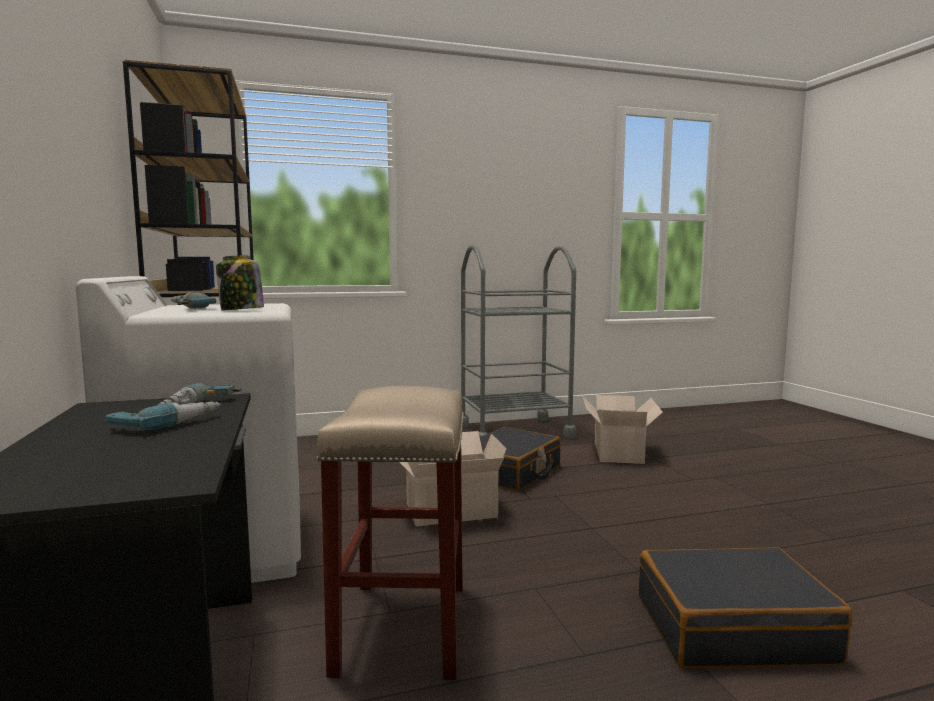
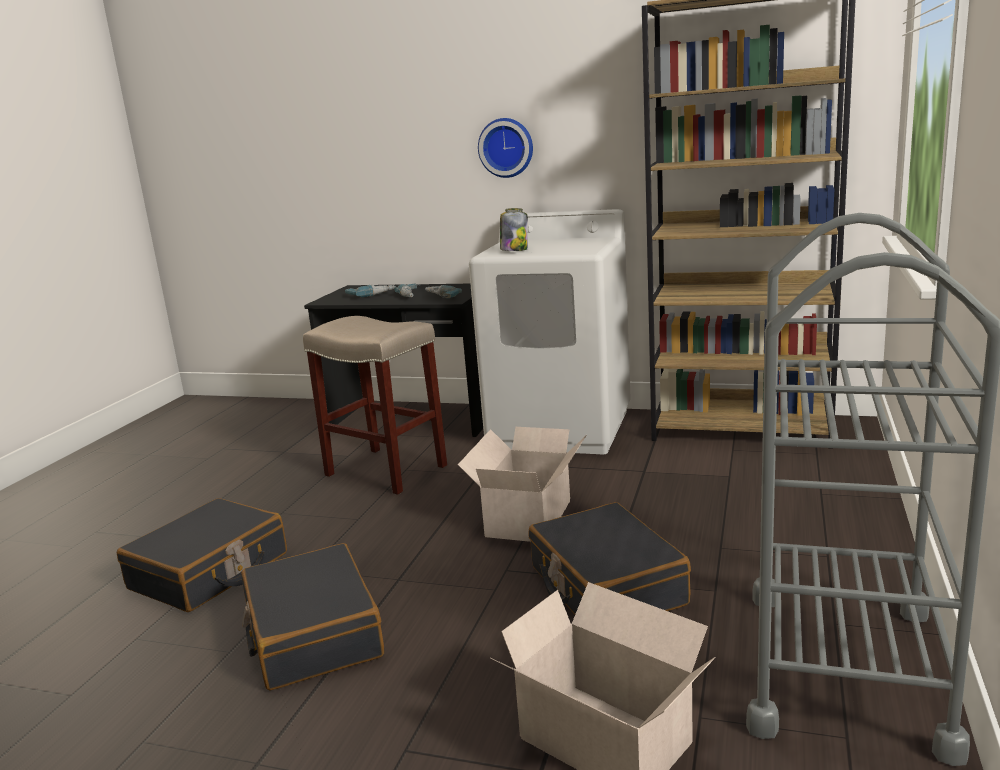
camera: 125 degrees right, 10 degrees up
power drill [171,292,216,309] -> power drill moved to [345,285,396,297]
none -> black suitcase [241,543,384,691]
none -> wall clock [478,118,533,178]

